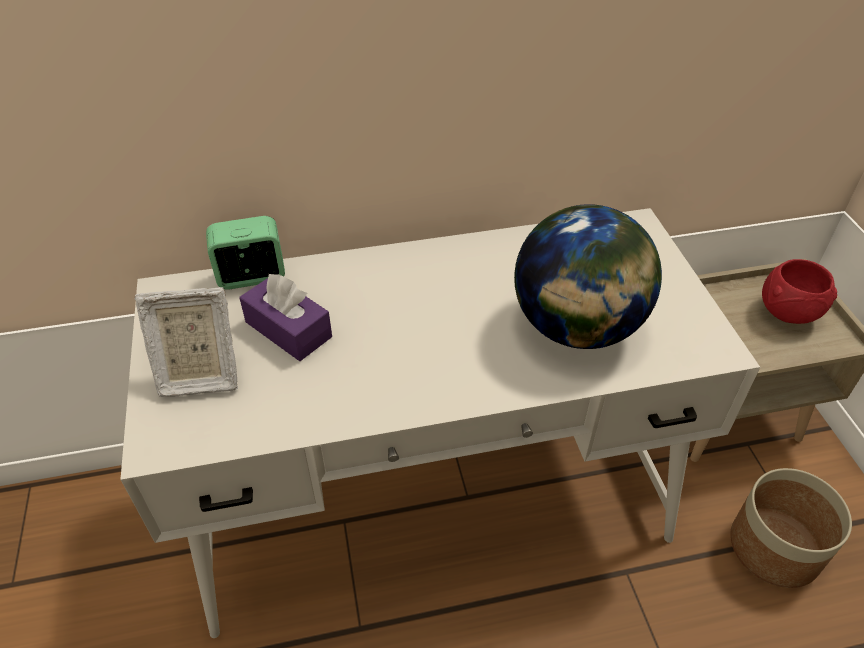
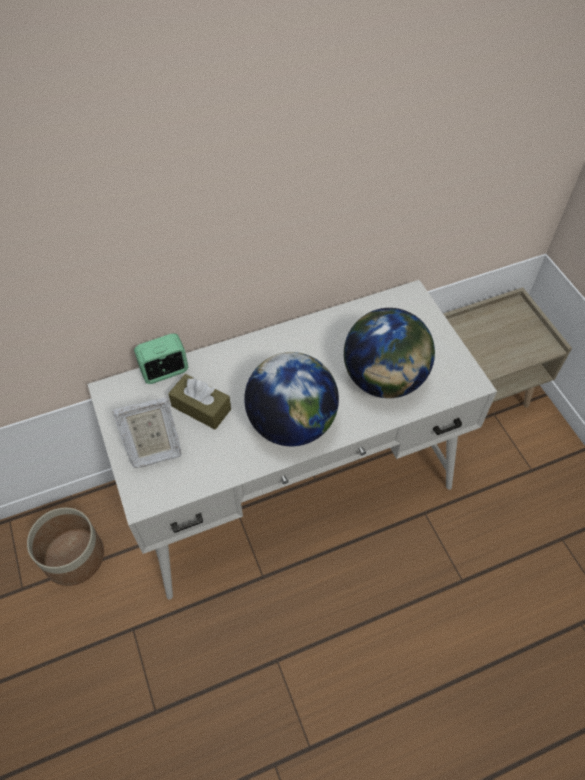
camera: 10 degrees left, 10 degrees up
purple tissue box [239,274,332,361] -> brown tissue box [168,374,231,430]
planter [730,468,852,588] -> planter moved to [27,508,104,586]
red bowl [762,259,837,324] -> none
none -> globe [244,352,339,446]

